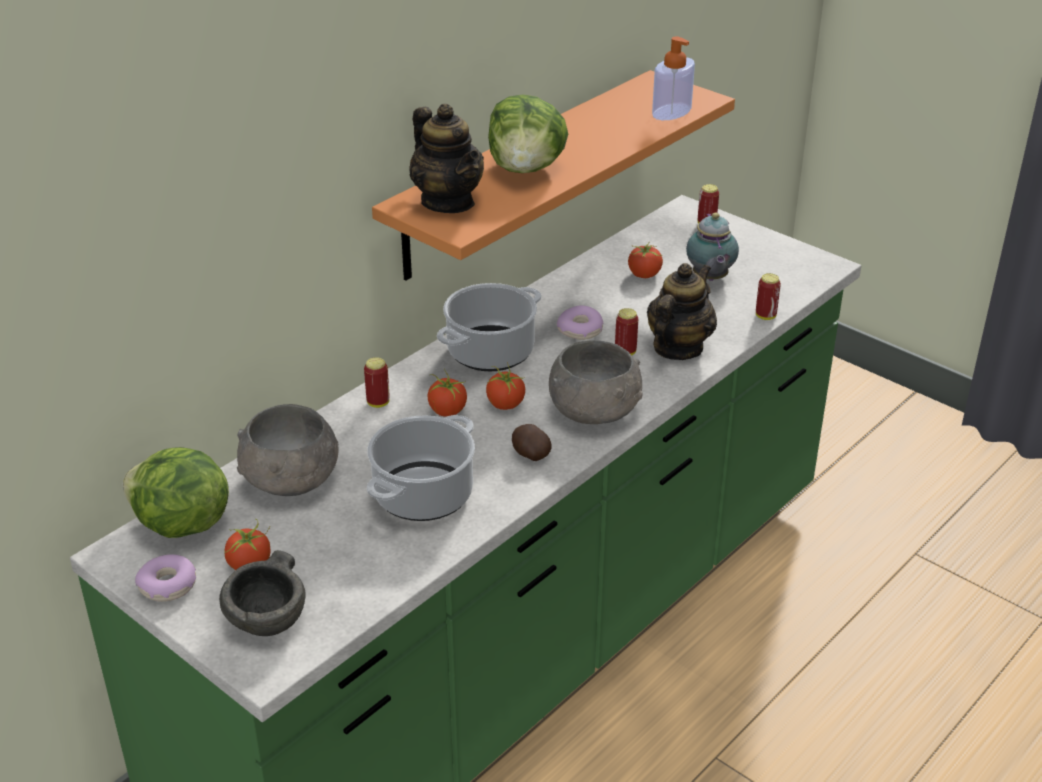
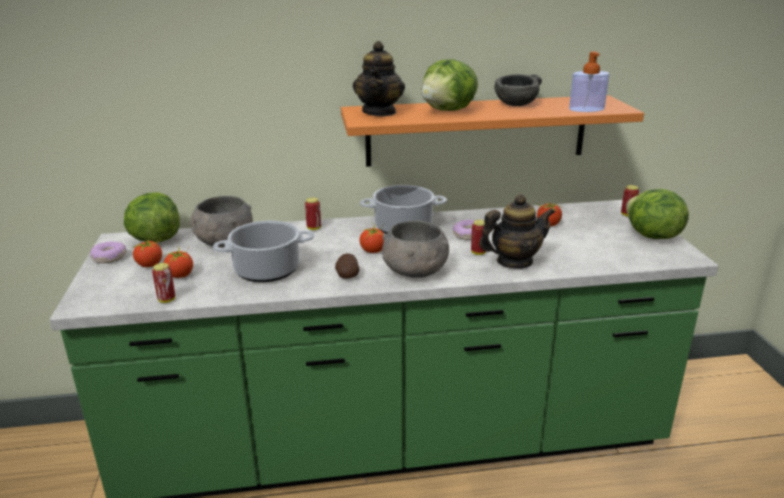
camera: 40 degrees right, 10 degrees down
grey bowl [219,550,305,636] -> grey bowl moved to [494,74,542,106]
tomato [428,368,467,417] -> tomato moved to [163,246,193,278]
teapot [686,212,739,281] -> none
can [756,273,781,320] -> can moved to [152,263,175,303]
none -> lettuce [626,189,689,239]

